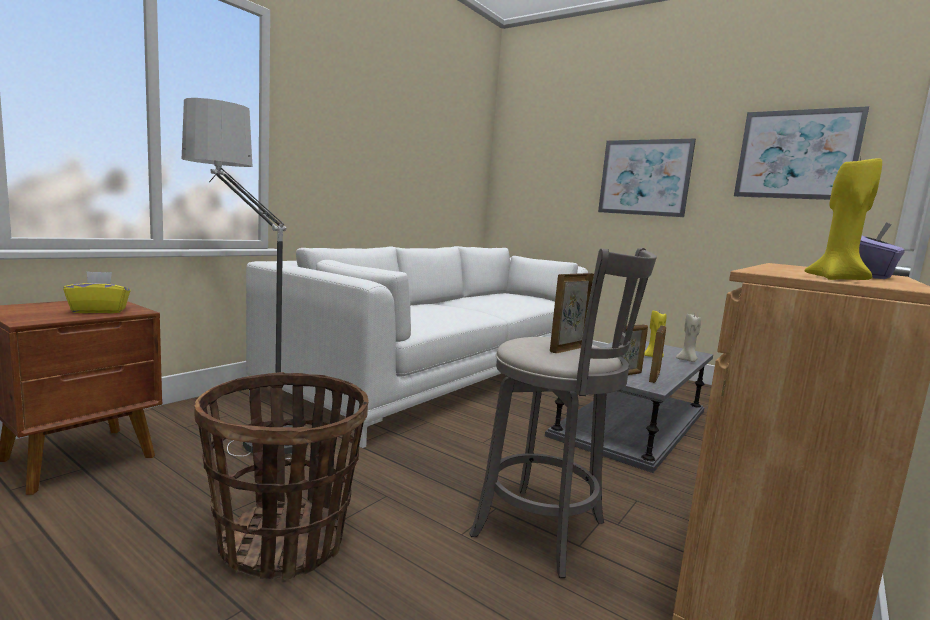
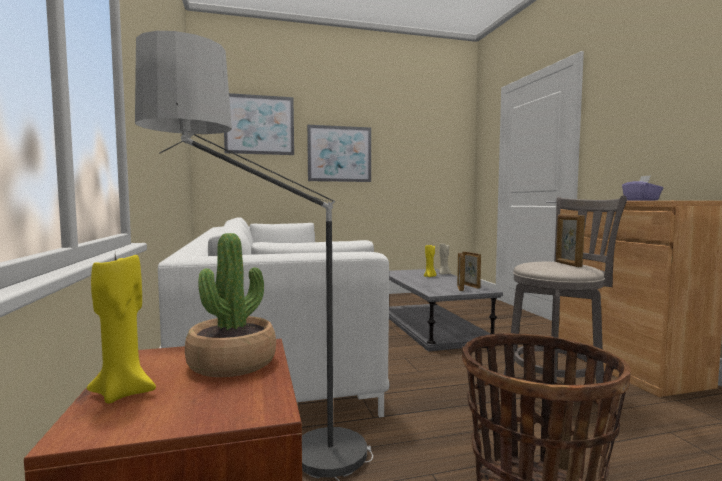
camera: 50 degrees left, 5 degrees down
yellow tissue box [63,271,131,313] -> potted plant [185,233,276,377]
picture [734,106,869,200] -> picture moved to [224,93,294,155]
yellow candle [804,157,882,280] -> yellow candle moved to [87,254,156,404]

